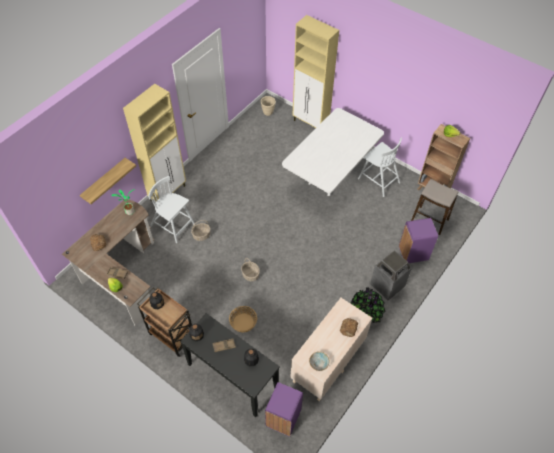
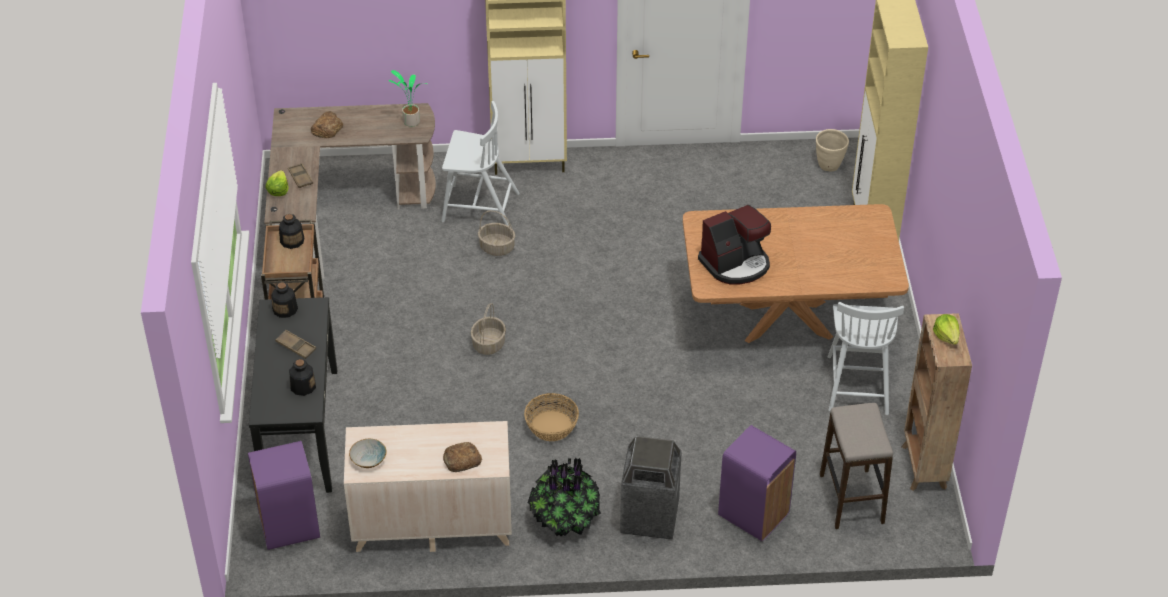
camera: 50 degrees right, 10 degrees down
shelf [80,158,136,204] -> none
white chair [148,176,195,243] -> white chair turned 105 degrees clockwise [441,101,520,226]
basket [229,306,257,332] -> basket moved to [524,393,579,441]
white dining table [282,108,384,196] -> brown dining table [683,204,909,343]
none -> coffee machine [698,205,771,284]

